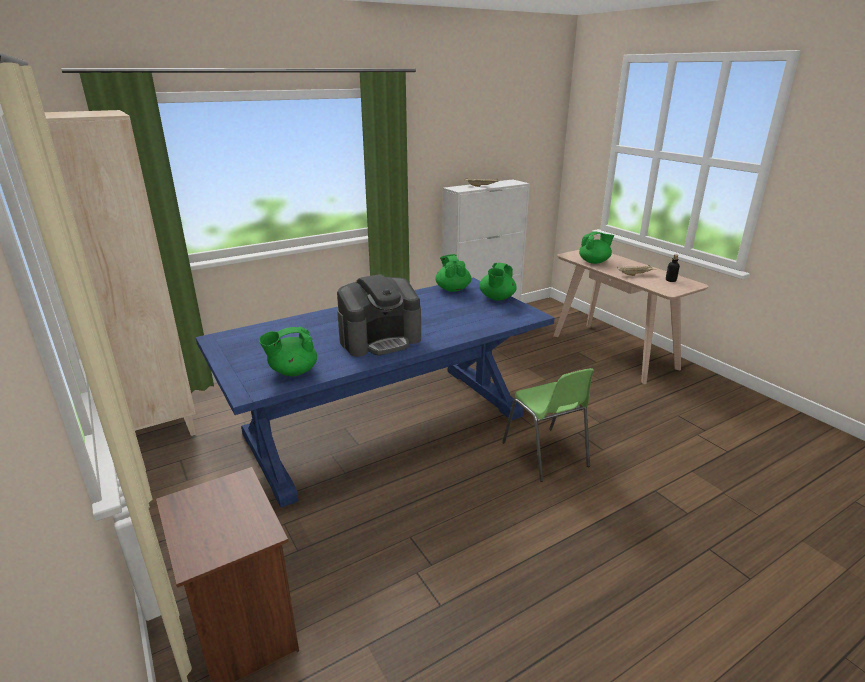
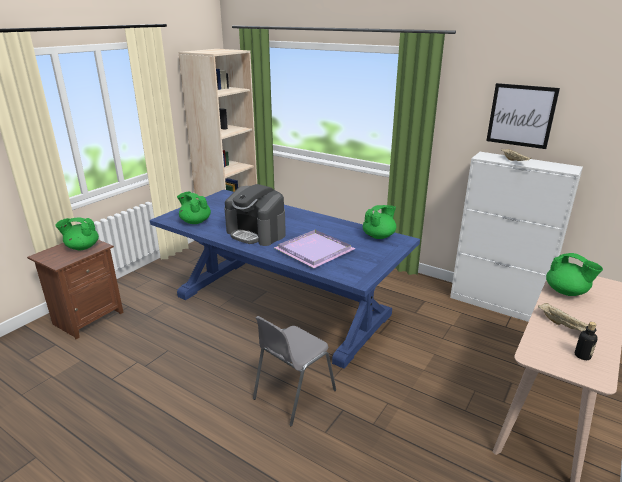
camera: 65 degrees right, 0 degrees up
green teapot [479,263,517,301] -> green teapot moved to [55,218,99,250]
green chair [502,368,594,482] -> grey chair [253,316,336,426]
none -> purple tray [274,230,355,268]
none -> picture [486,83,560,149]

